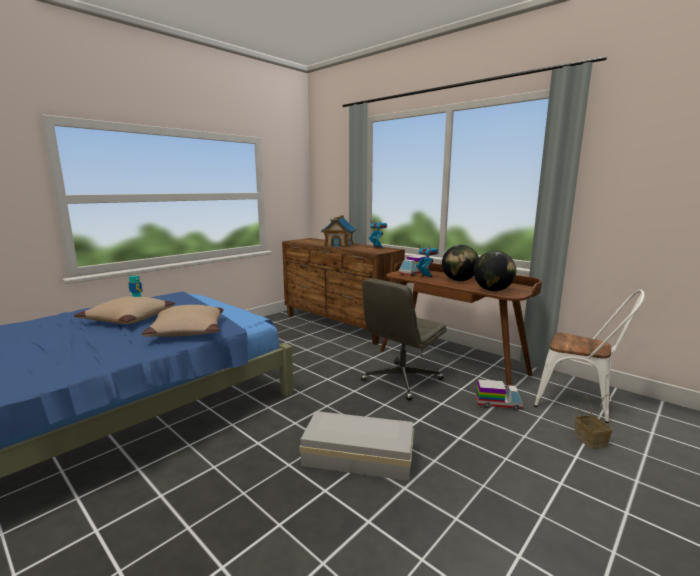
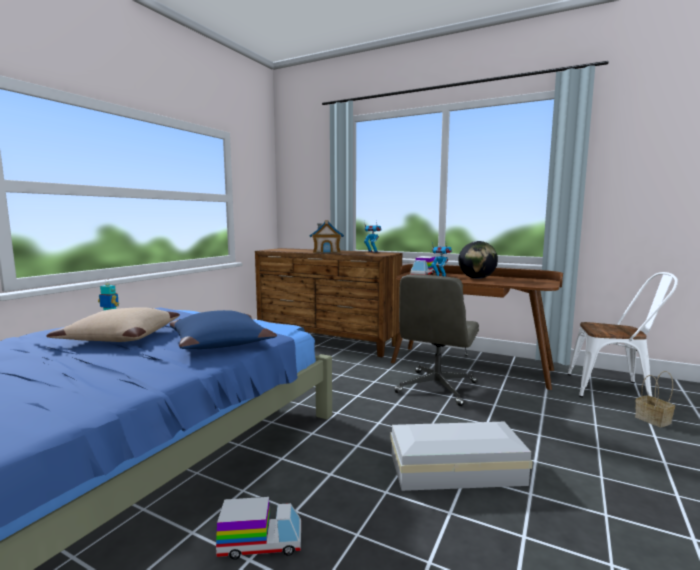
camera: 15 degrees left, 5 degrees down
beige pillow [142,305,223,337] -> blue pillow [169,310,277,349]
globe [474,251,516,291] -> none
toy truck [475,379,523,410] -> toy truck moved to [216,497,301,560]

